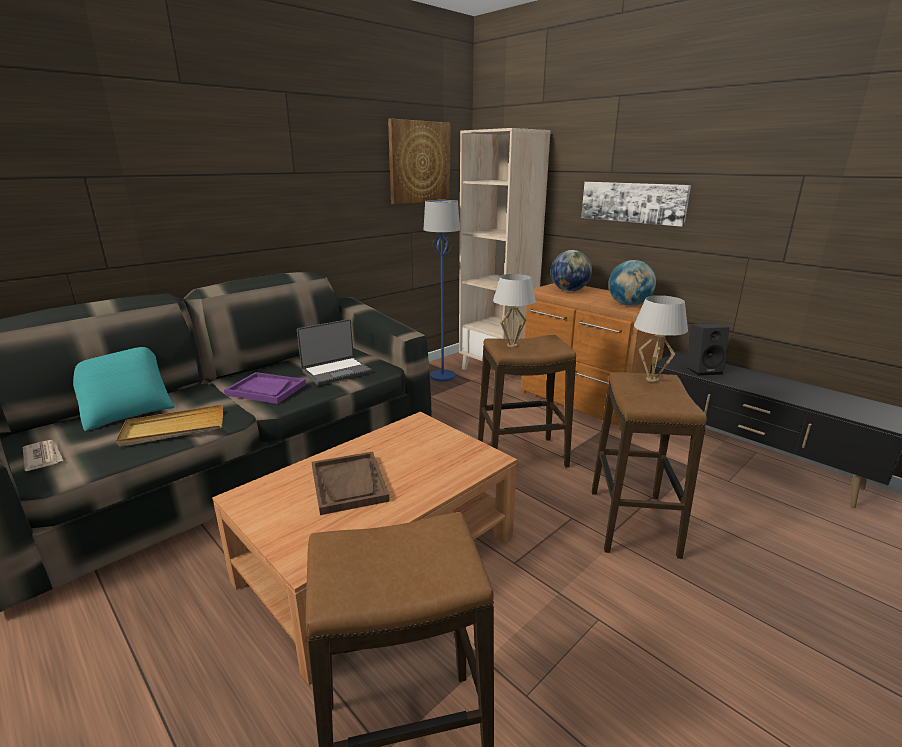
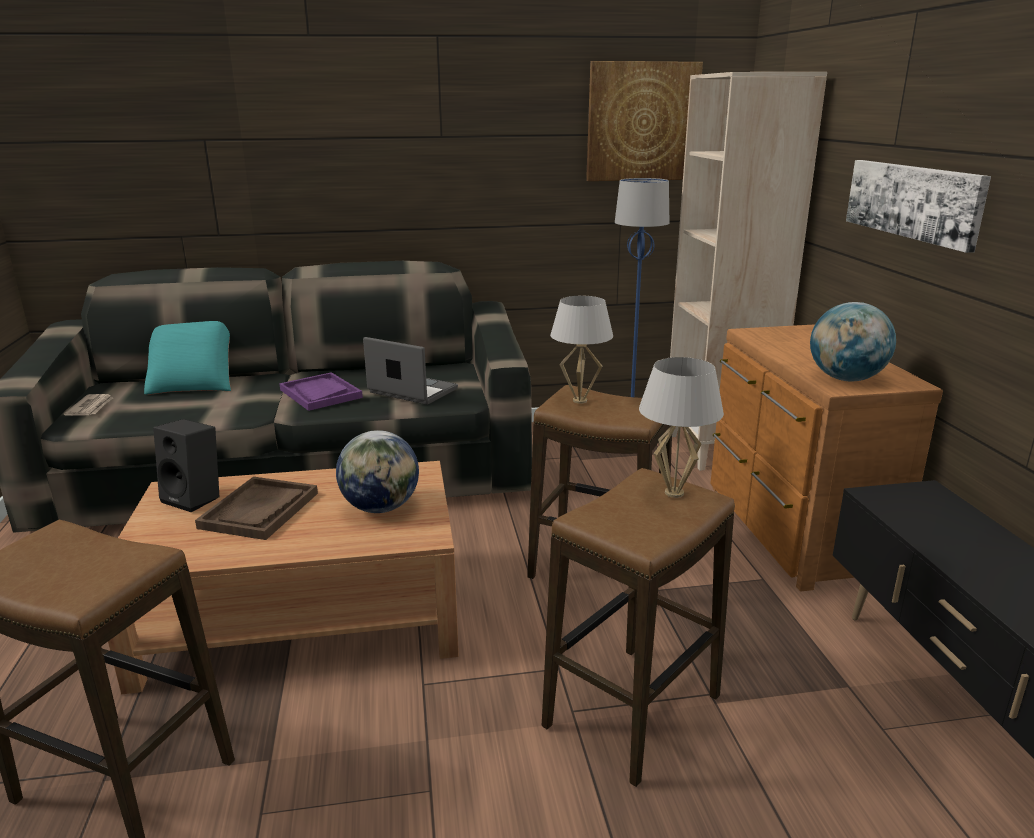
camera: 35 degrees right, 0 degrees up
beige tray [116,404,223,447] -> none
laptop [297,319,372,385] -> laptop turned 150 degrees counterclockwise [363,337,458,405]
globe [551,250,592,292] -> globe moved to [336,430,419,513]
black speaker [686,323,729,376] -> black speaker moved to [153,419,219,512]

